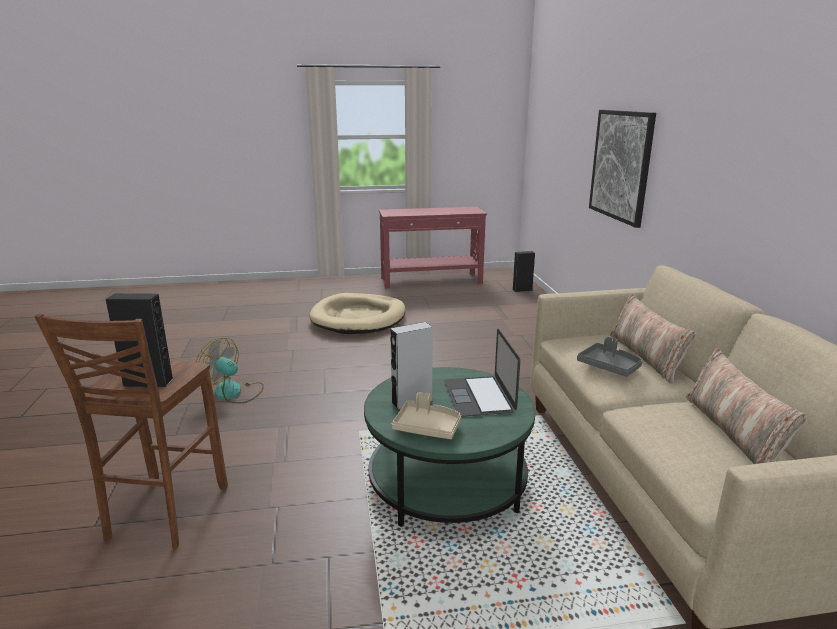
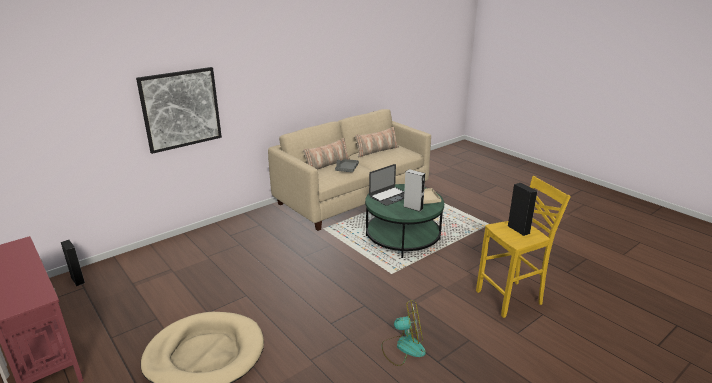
camera: 120 degrees left, 5 degrees up
brown stool [35,314,228,549] -> yellow stool [476,176,571,318]
fan [196,338,264,403] -> fan turned 90 degrees counterclockwise [382,300,426,366]

